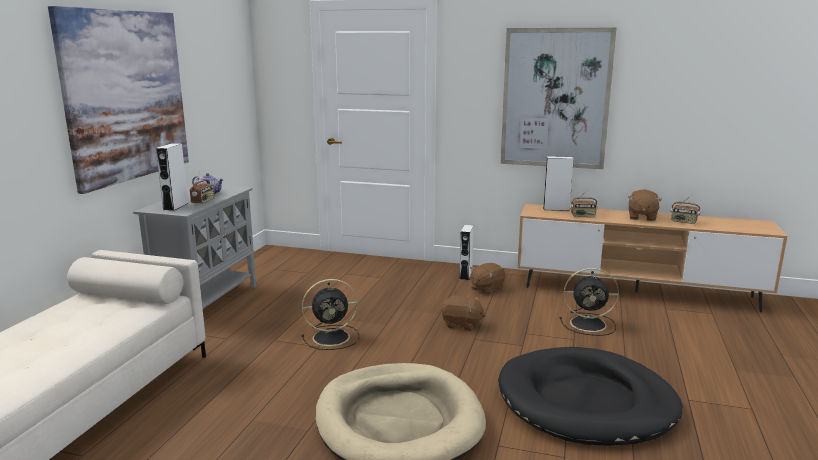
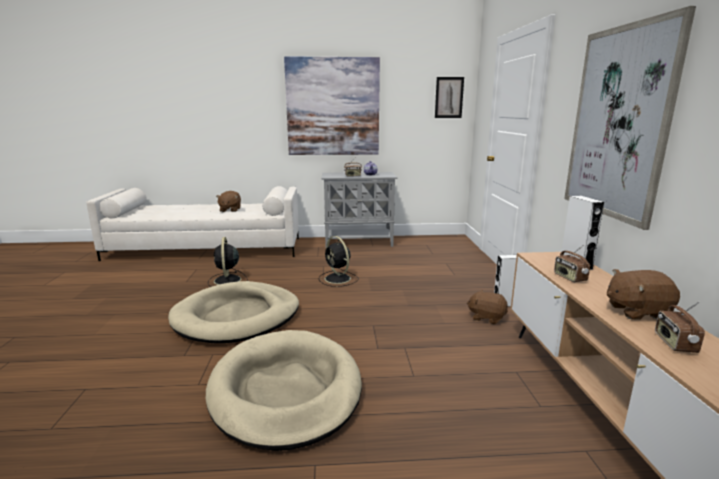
camera: 70 degrees right, 0 degrees up
white speaker [156,143,188,211] -> none
brown plush toy [442,295,486,331] -> brown plush toy moved to [216,191,241,212]
black dog bed [498,347,683,446] -> beige dog bed [206,330,362,451]
black fan [559,268,619,336] -> black fan moved to [208,237,248,287]
none -> picture [435,77,464,118]

